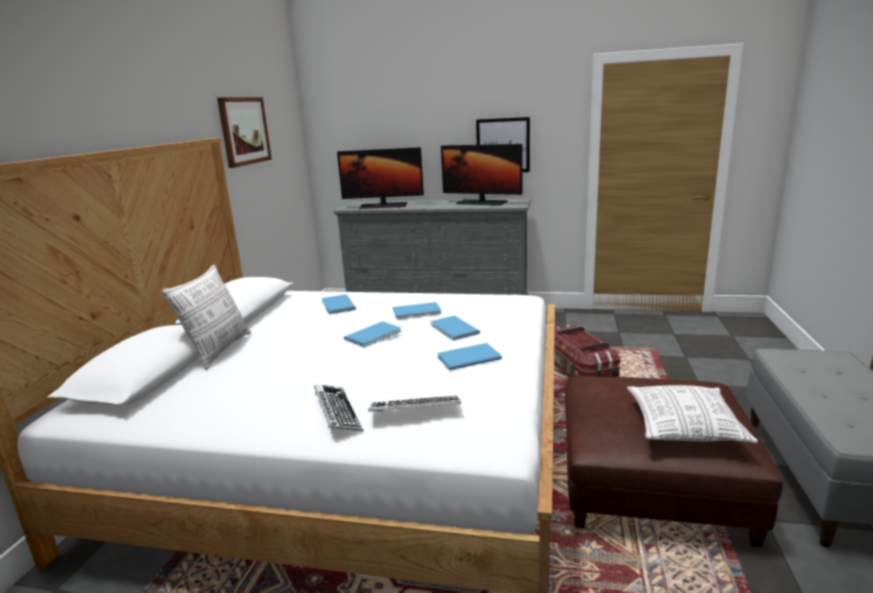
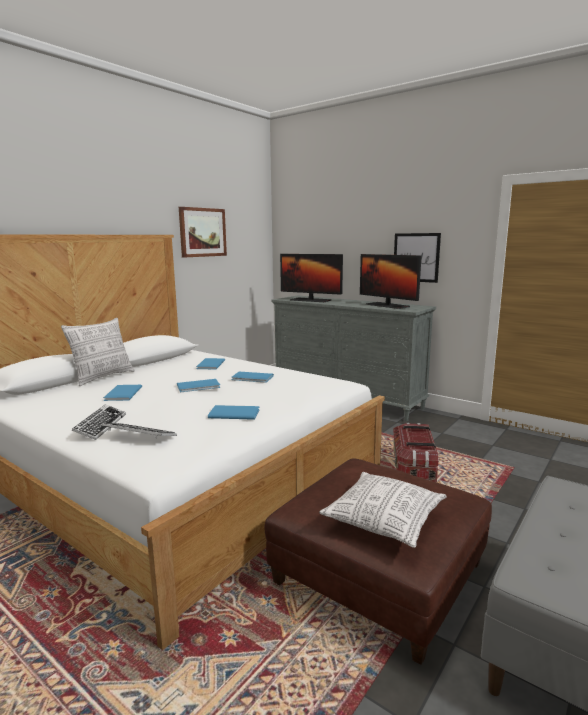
camera: 25 degrees right, 5 degrees down
blue book [430,316,480,341] -> blue book moved to [103,385,142,401]

